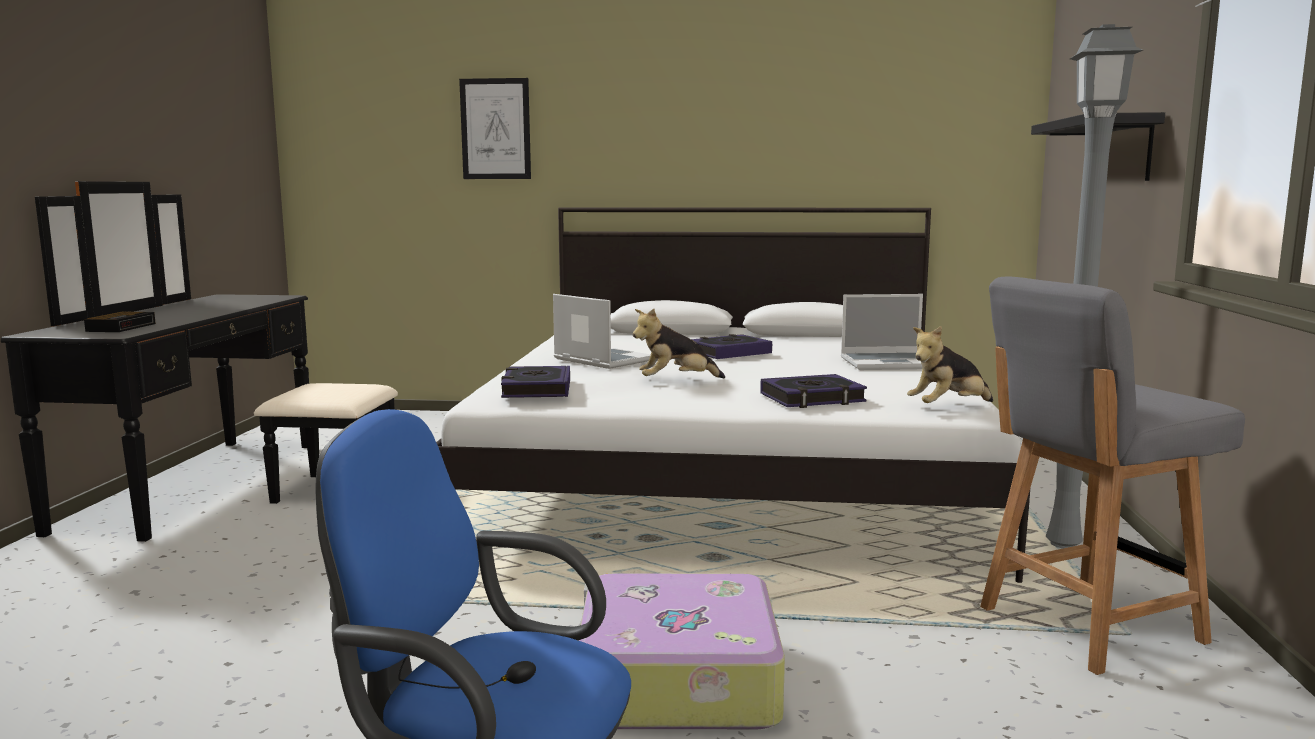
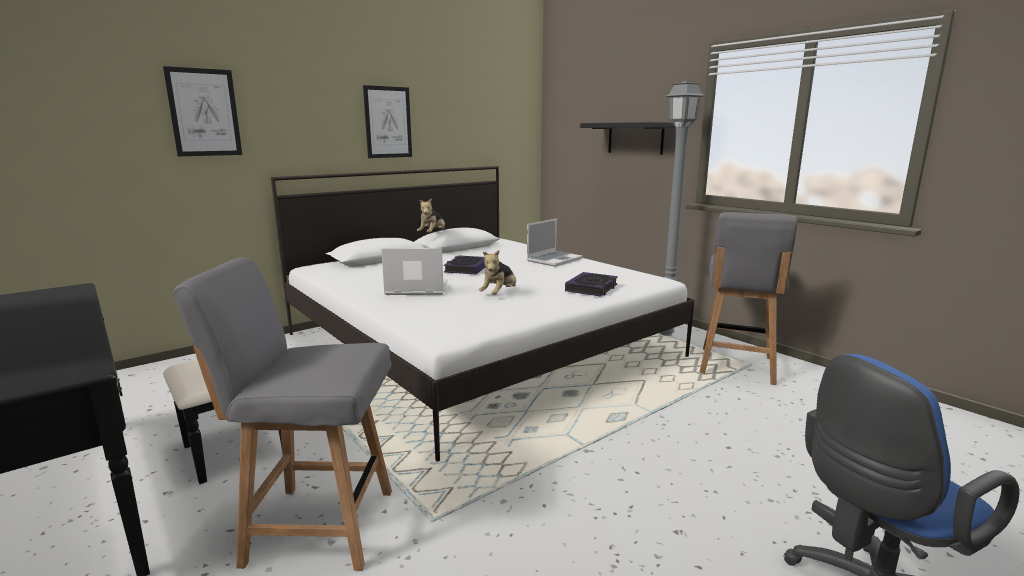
camera: 45 degrees left, 5 degrees up
alarm clock [84,312,156,332] -> none
book [501,366,570,398] -> none
suitcase [578,574,785,729] -> none
plush toy [907,326,993,403] -> plush toy moved to [417,198,445,233]
none -> grey chair [173,257,392,571]
none -> picture [363,85,412,158]

